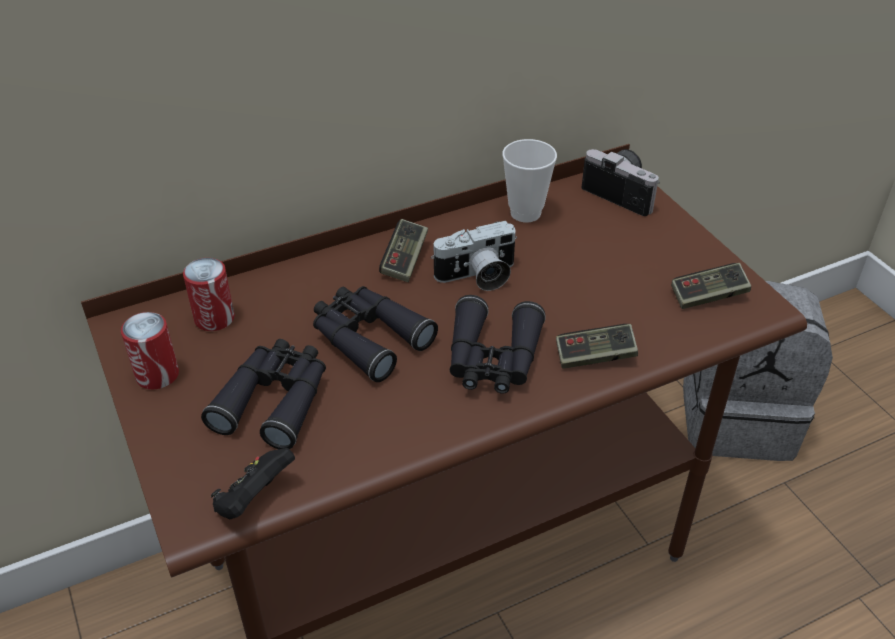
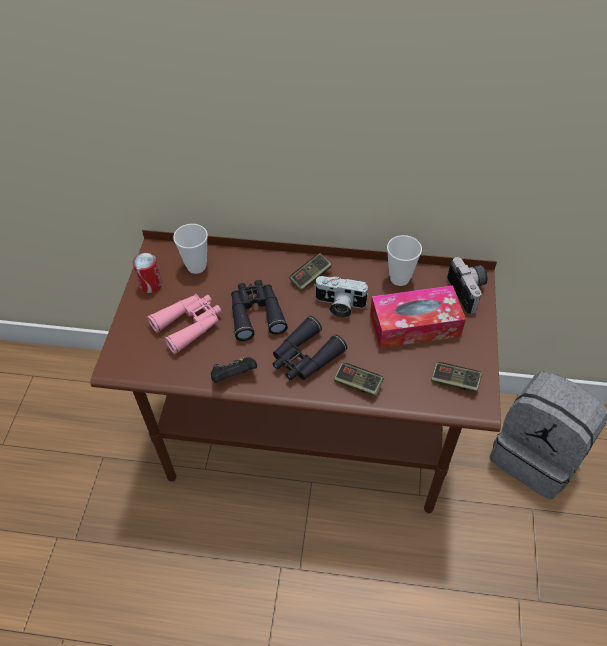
camera: 35 degrees right, 10 degrees up
can [183,258,235,331] -> cup [173,224,208,274]
black binoculars [201,339,326,449] -> pink binoculars [147,294,221,354]
black game controller [211,448,295,519] -> black game controller moved to [211,357,257,383]
none -> tissue box [370,285,466,348]

